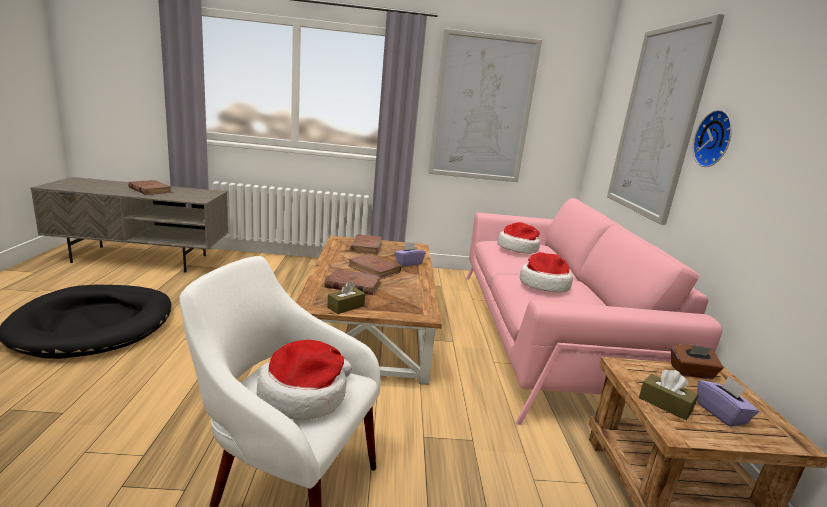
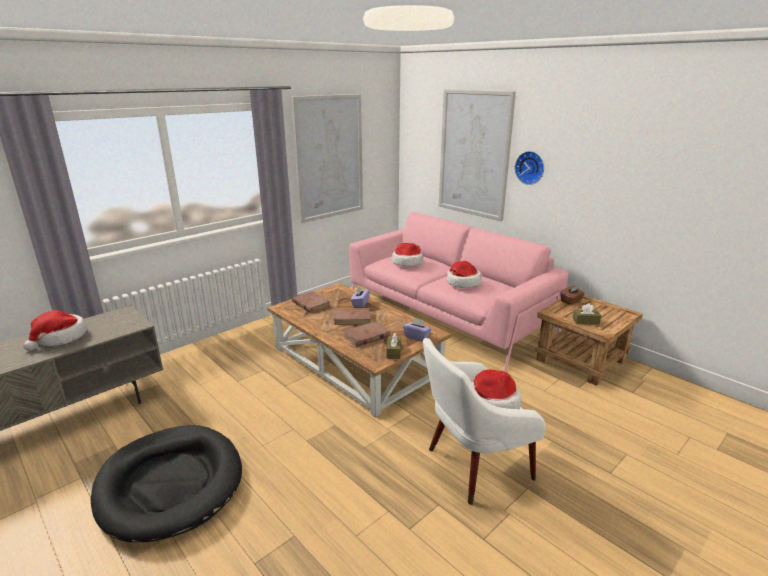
camera: 40 degrees left, 5 degrees up
brown book [128,180,172,195] -> hat [23,310,87,351]
purple tissue box [697,376,759,427] -> purple tissue box moved to [403,318,431,342]

